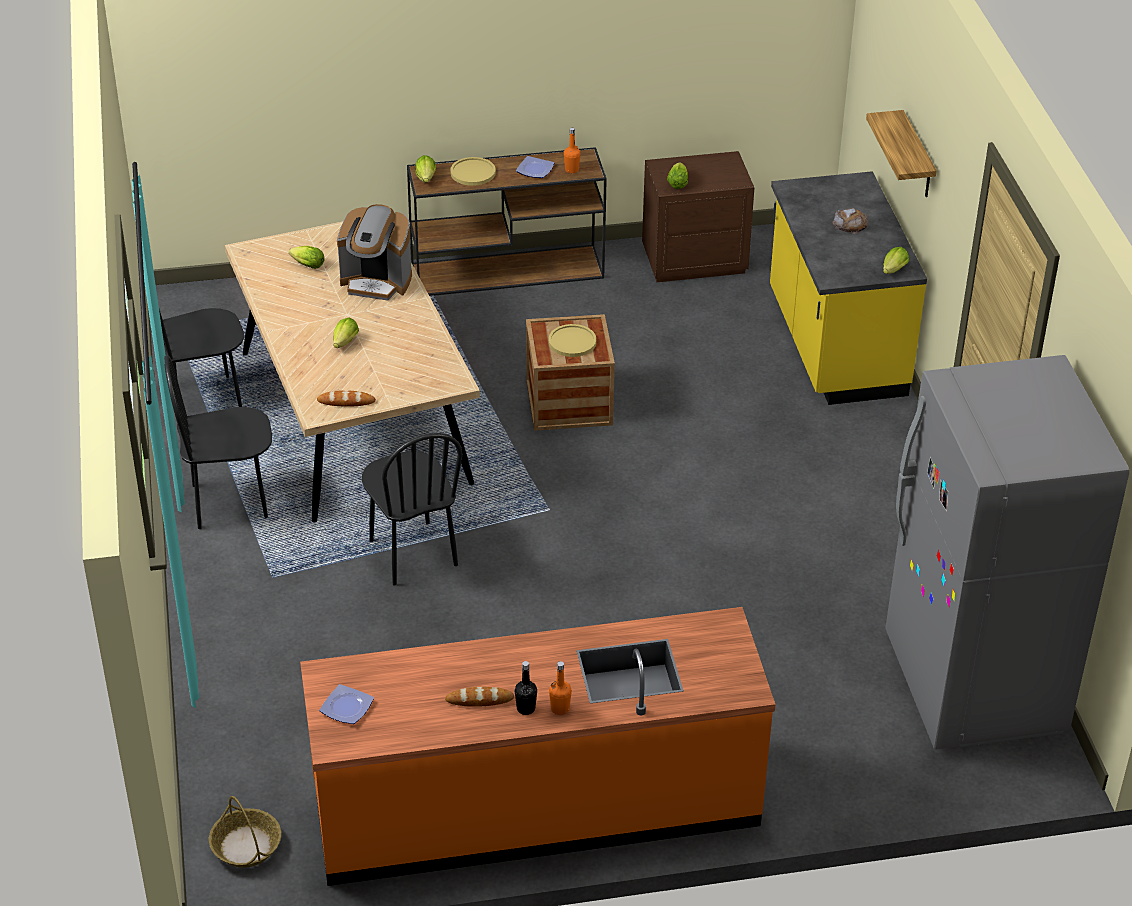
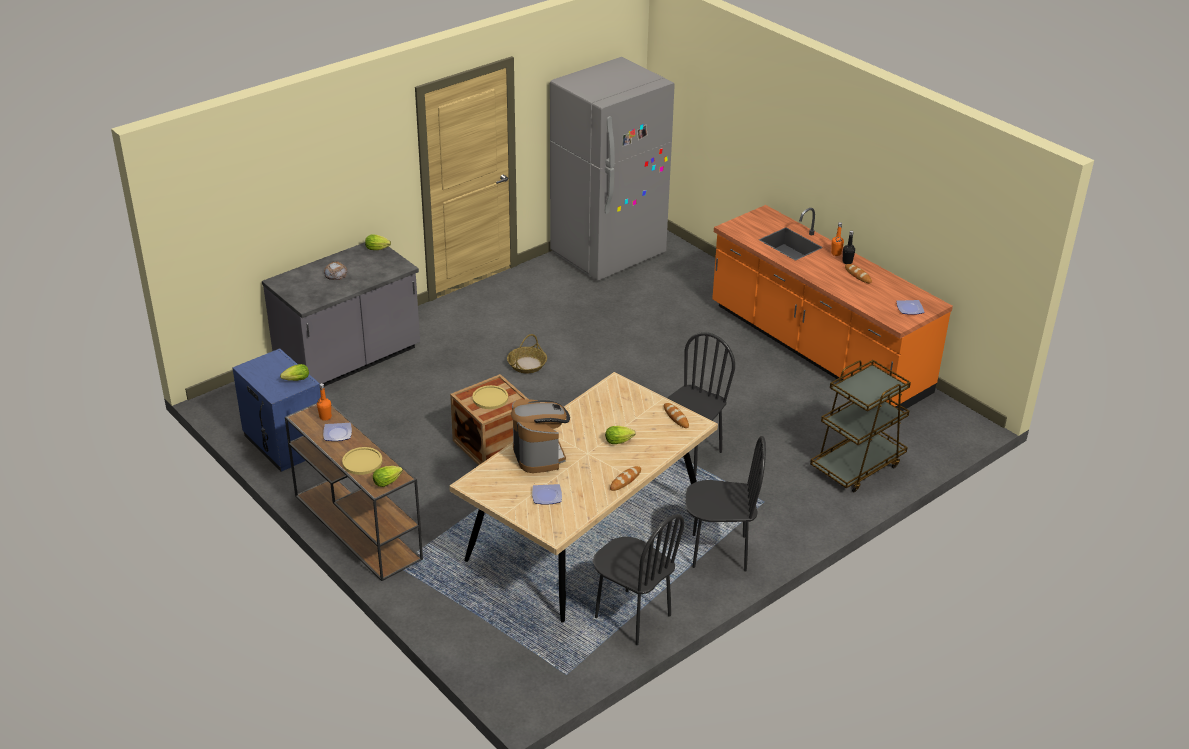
camera: 120 degrees left, 5 degrees down
black chair [164,355,272,529] -> black chair turned 45 degrees counterclockwise [686,436,766,572]
basket [209,796,281,868] -> basket moved to [507,334,547,374]
lettuce [289,246,325,269] -> plate [532,484,562,505]
brown nightstand [642,151,754,282] -> blue nightstand [232,348,321,472]
yellow counter [770,171,927,405] -> grey counter [262,242,420,387]
shelf [866,110,937,197] -> none
none -> bread [610,466,641,491]
none -> brown cart [810,360,911,493]

